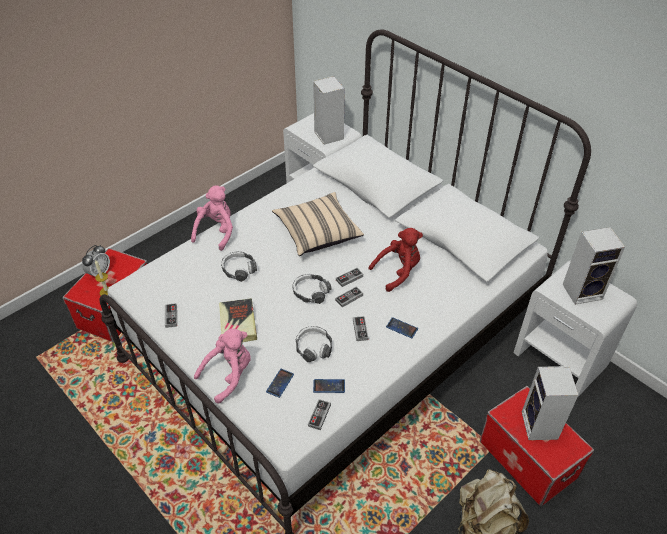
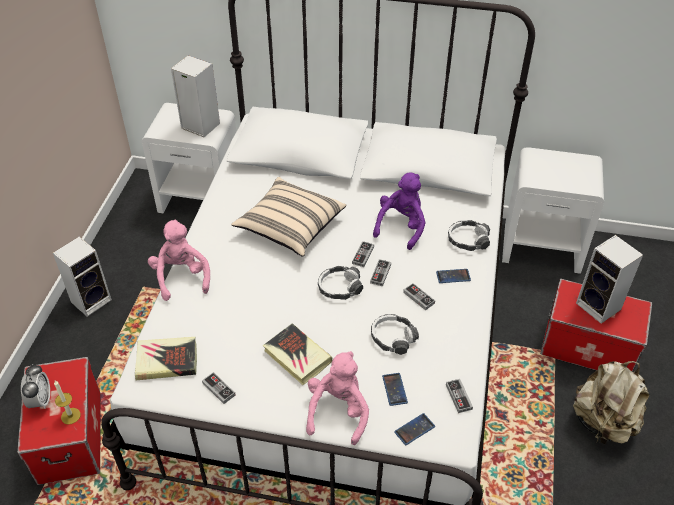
camera: 35 degrees left, 0 degrees up
headphones [221,251,257,282] -> headphones moved to [448,220,490,251]
phone [313,379,345,393] -> phone moved to [394,413,435,445]
red plush toy [369,228,423,292] -> purple plush toy [373,173,425,250]
speaker [563,227,625,305] -> speaker moved to [53,237,112,317]
none -> book [135,337,197,380]

